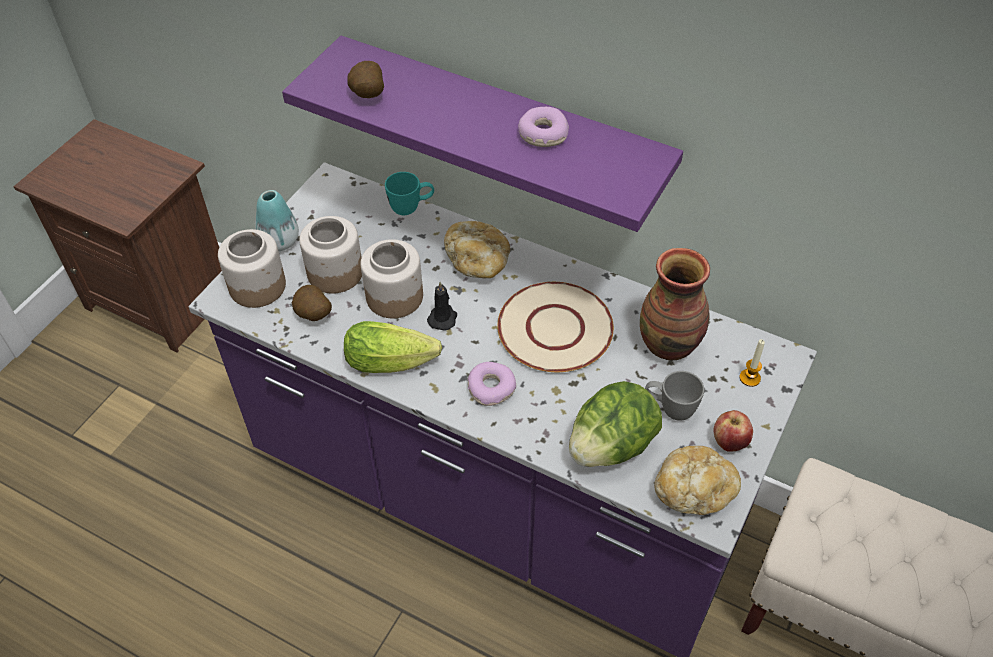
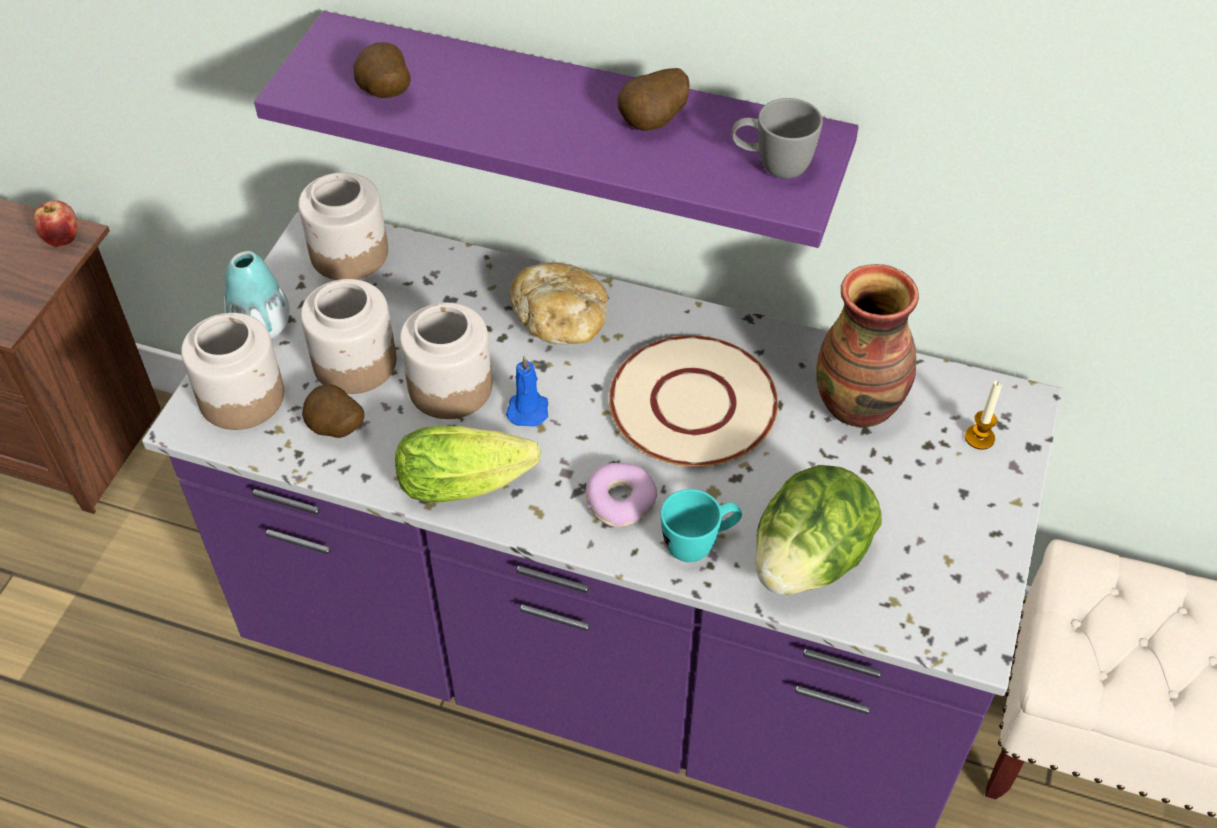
camera: 10 degrees left, 0 degrees up
turquoise mug [385,172,434,215] -> turquoise mug moved to [661,489,742,562]
black candle [427,282,457,331] -> blue candle [506,355,548,427]
donut [518,107,569,147] -> potato [617,68,690,131]
grey mug [645,371,704,421] -> grey mug moved to [731,98,823,178]
bread [654,446,741,515] -> none
apple [713,410,753,451] -> apple moved to [33,200,78,247]
none -> jar [298,172,388,280]

